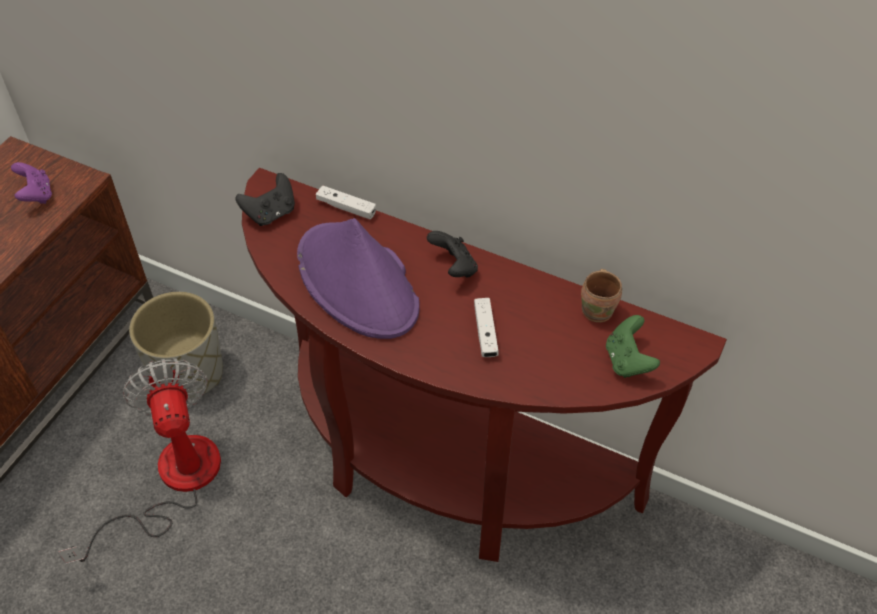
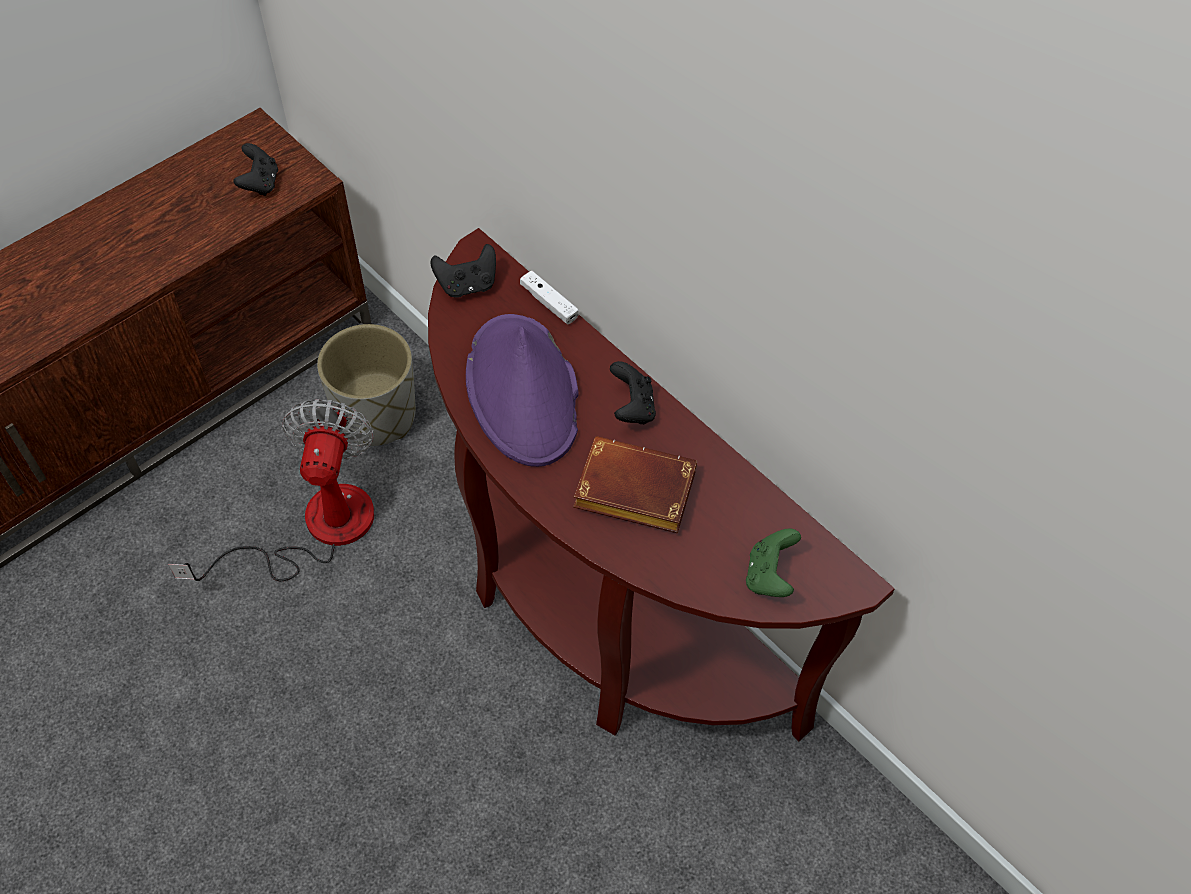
camera: 20 degrees right, 5 degrees up
purple game controller [11,162,52,204] -> black game controller [233,143,278,196]
white game controller [474,298,499,357] -> brown book [573,436,697,533]
brown mug [581,269,622,322] -> none

